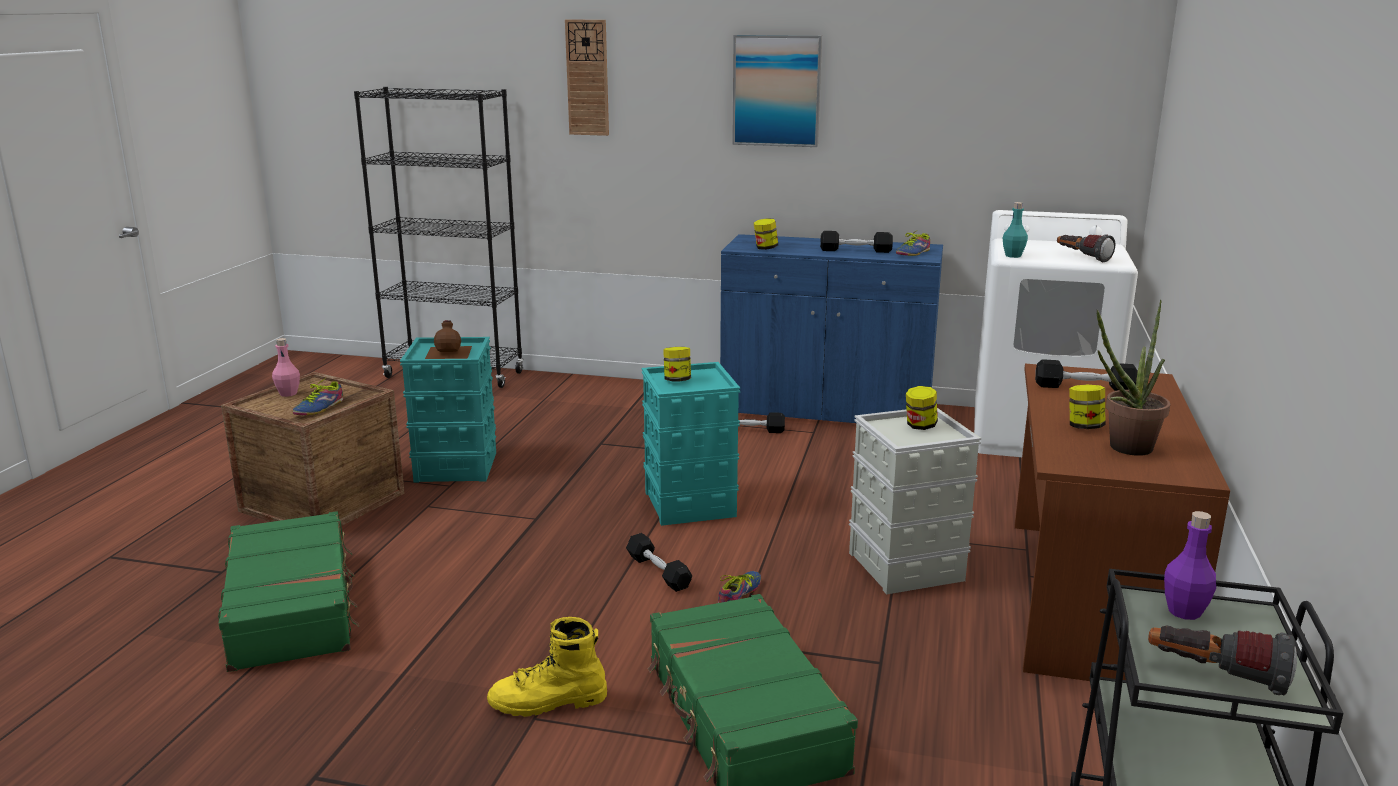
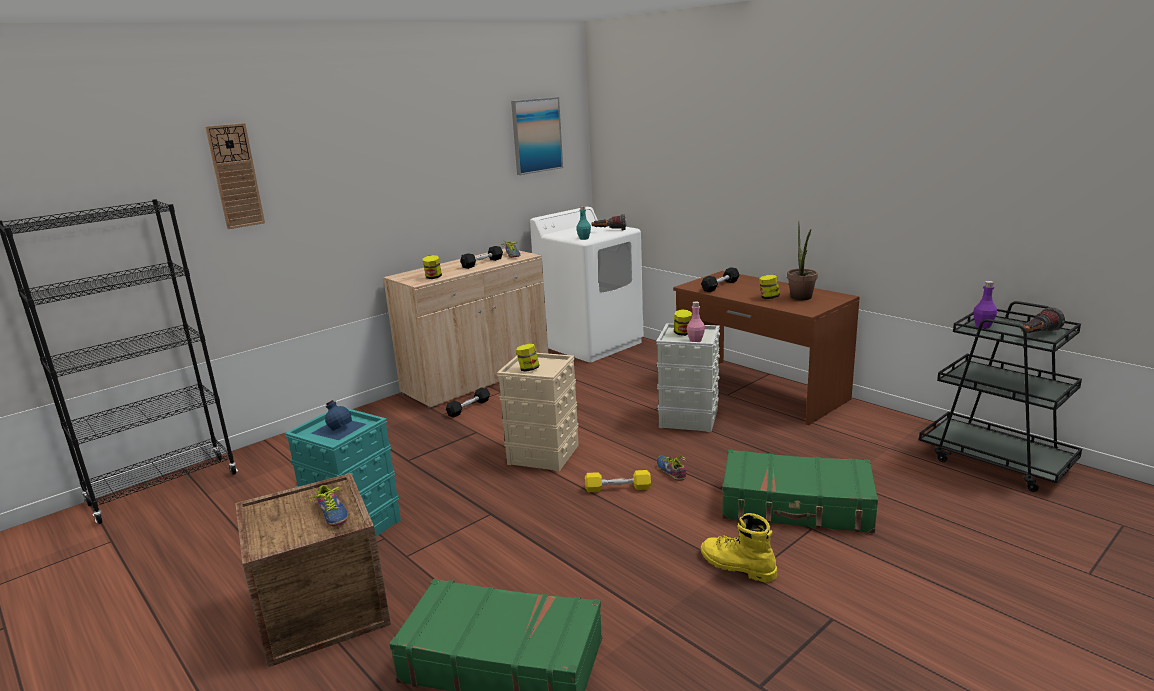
camera: 55 degrees left, 0 degrees up
pink bottle [272,338,300,397] -> pink bottle moved to [687,302,705,342]
brown bottle [425,320,472,359] -> blue bottle [311,400,366,440]
yellow boot [487,617,607,717] -> yellow boot turned 105 degrees clockwise [701,513,777,583]
black dumbbell [626,533,692,592] -> yellow dumbbell [585,470,651,492]
turquoise storage box [642,362,740,526] -> beige storage box [497,353,579,472]
blue cabinet [720,234,943,423] -> beige cabinet [383,248,549,409]
picture [732,35,822,147] -> picture moved to [511,97,563,175]

